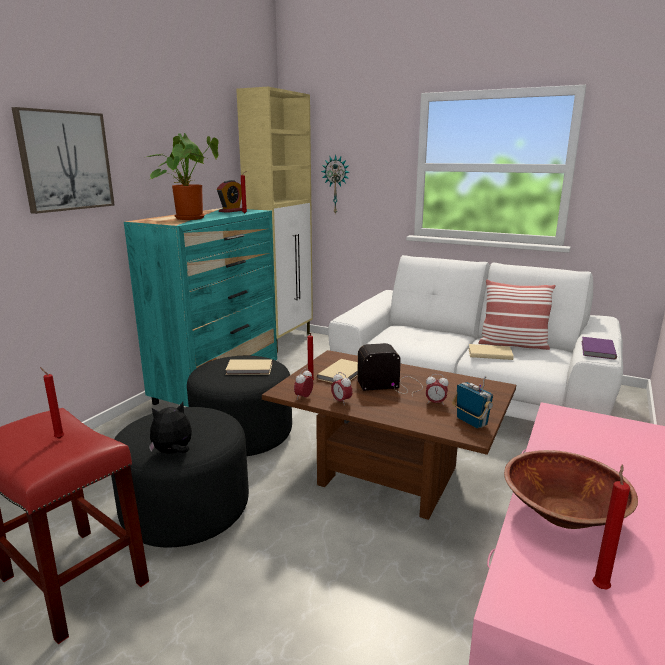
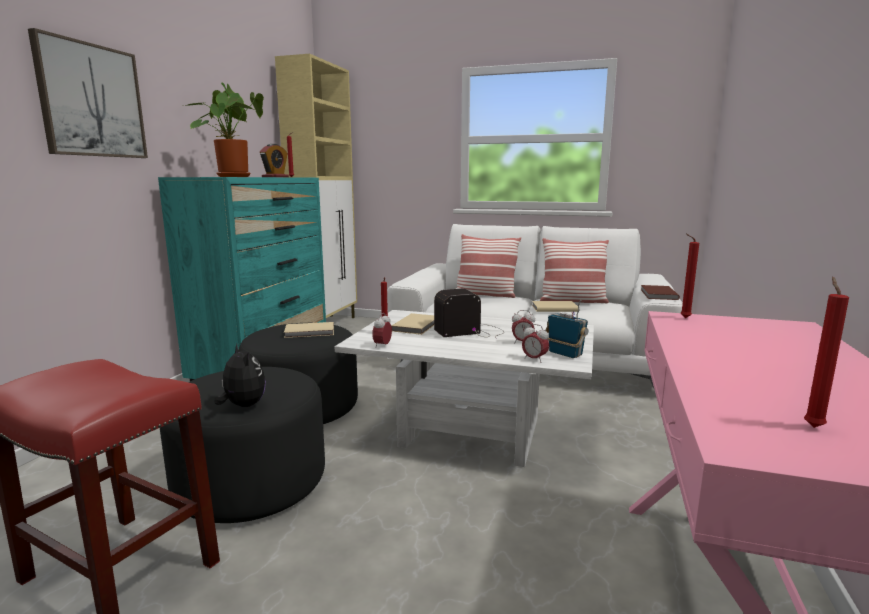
camera: 10 degrees left, 5 degrees down
red candle [40,367,64,439] -> red candle moved to [680,234,699,318]
plush toy [149,402,192,454] -> plush toy turned 90 degrees clockwise [214,344,266,407]
brown coffee table [262,350,516,520] -> white coffee table [335,310,594,467]
wall clock [321,155,349,214] -> none
alarm clock [331,372,353,403] -> alarm clock moved to [522,324,549,363]
brown bowl [504,450,638,529] -> none
purple book [582,337,617,360] -> brown book [641,285,680,300]
none -> pillow [456,234,521,298]

